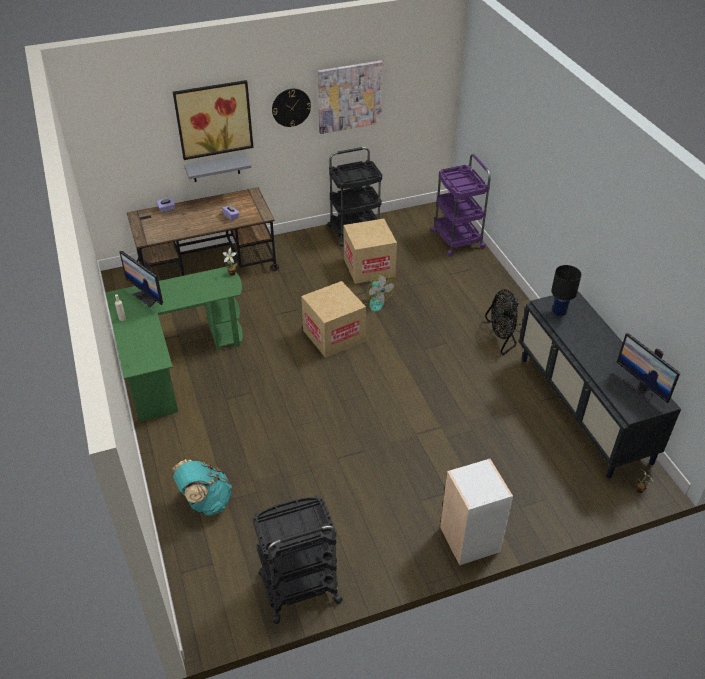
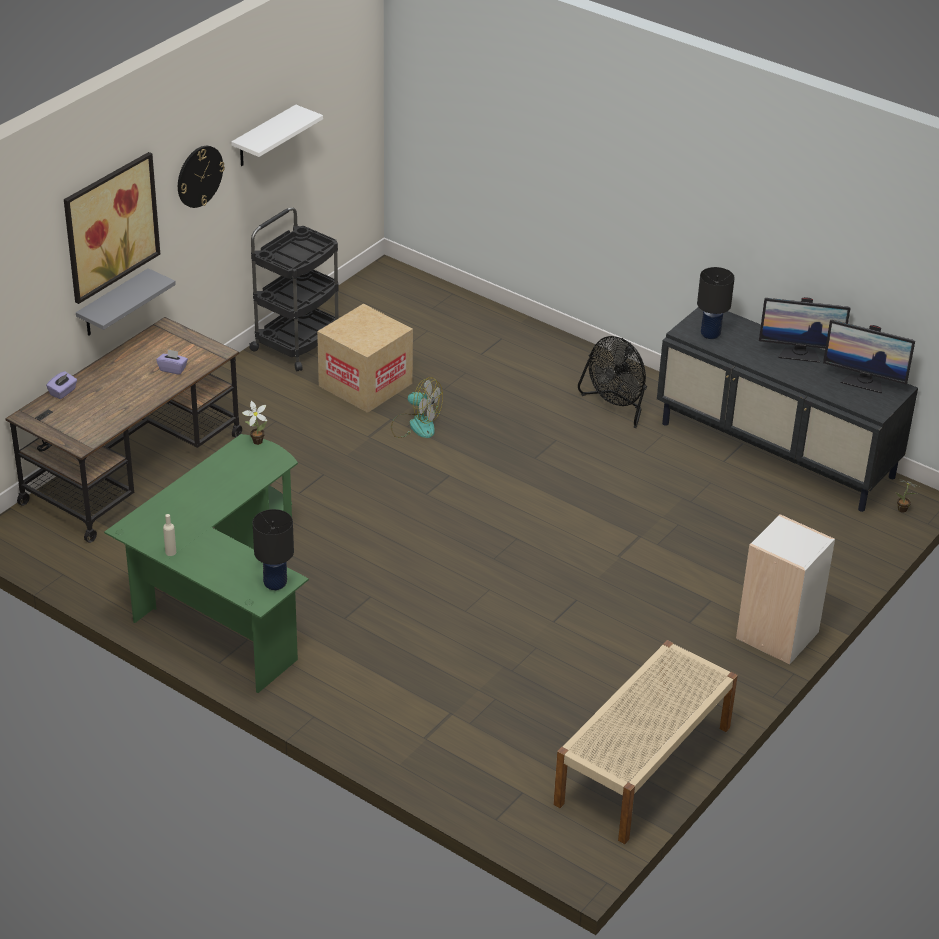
camera: 35 degrees left, 5 degrees down
monitor [119,251,163,307] -> monitor moved to [759,297,851,363]
turquoise backpack [172,459,232,516] -> none
black cart [253,496,343,624] -> beige bench [553,640,738,844]
cardboard box [301,281,366,358] -> none
picture [317,61,383,134] -> white shelf [231,105,323,166]
purple cart [430,154,491,256] -> none
none -> black table lamp [253,509,294,590]

